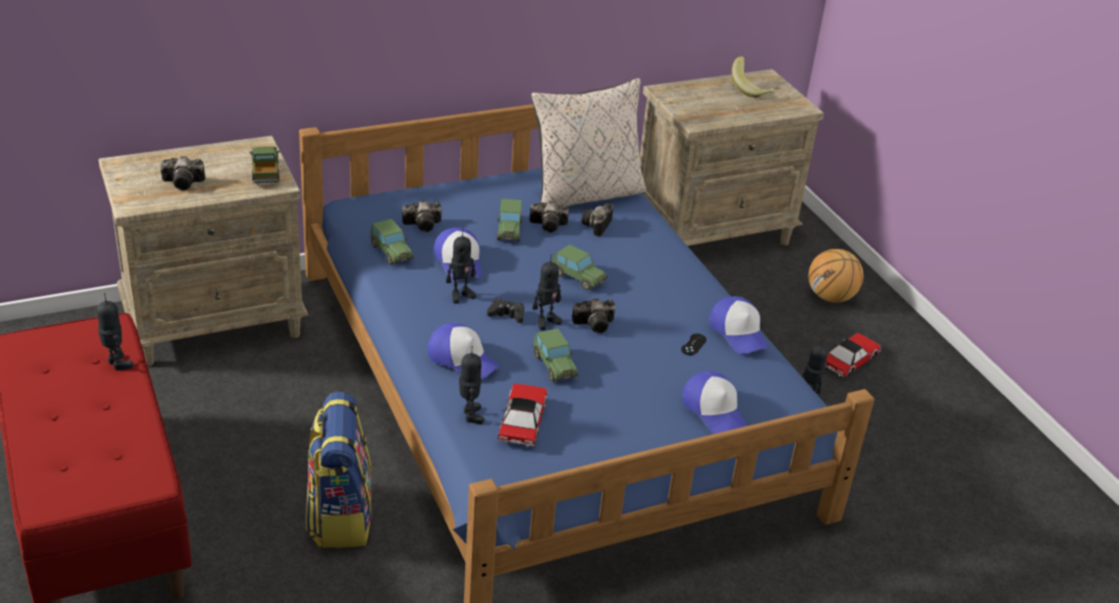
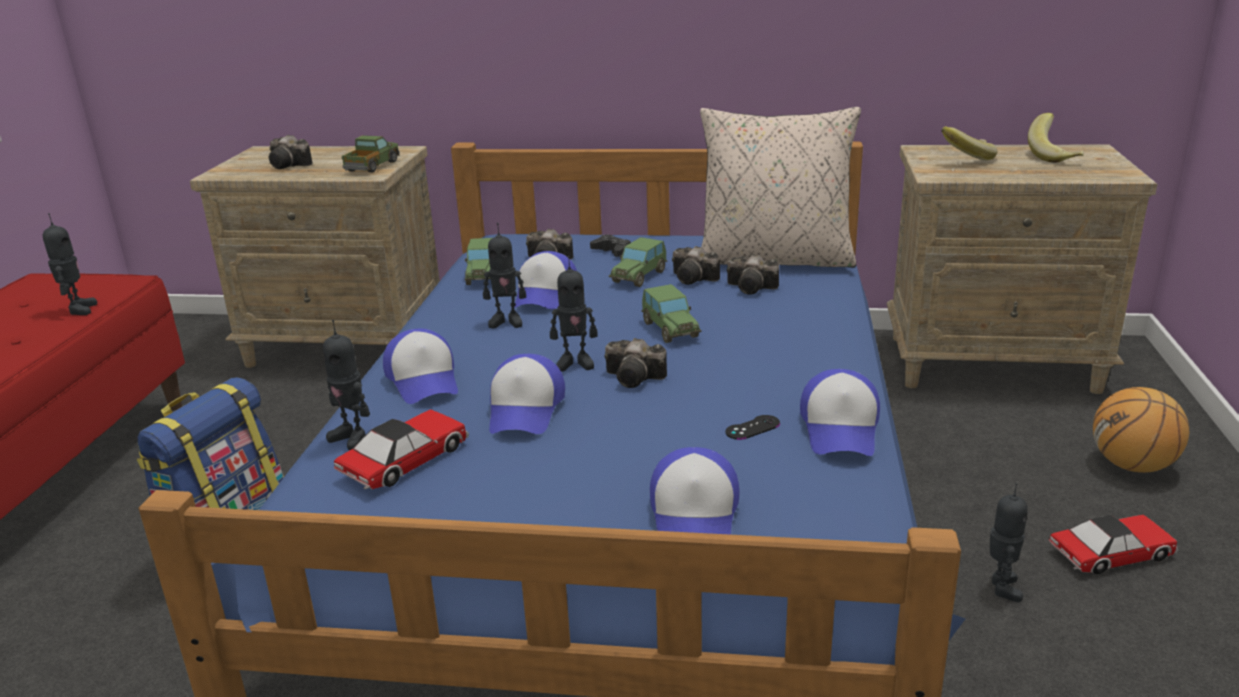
camera: 35 degrees right, 10 degrees down
toy robot [459,346,484,424] -> toy robot turned 105 degrees clockwise [323,320,370,450]
black game controller [487,298,524,323] -> black game controller moved to [590,235,631,257]
toy car [533,329,579,382] -> cap [489,354,565,434]
camera [581,203,613,237] -> camera turned 120 degrees counterclockwise [727,254,779,295]
none -> banana [941,126,998,160]

